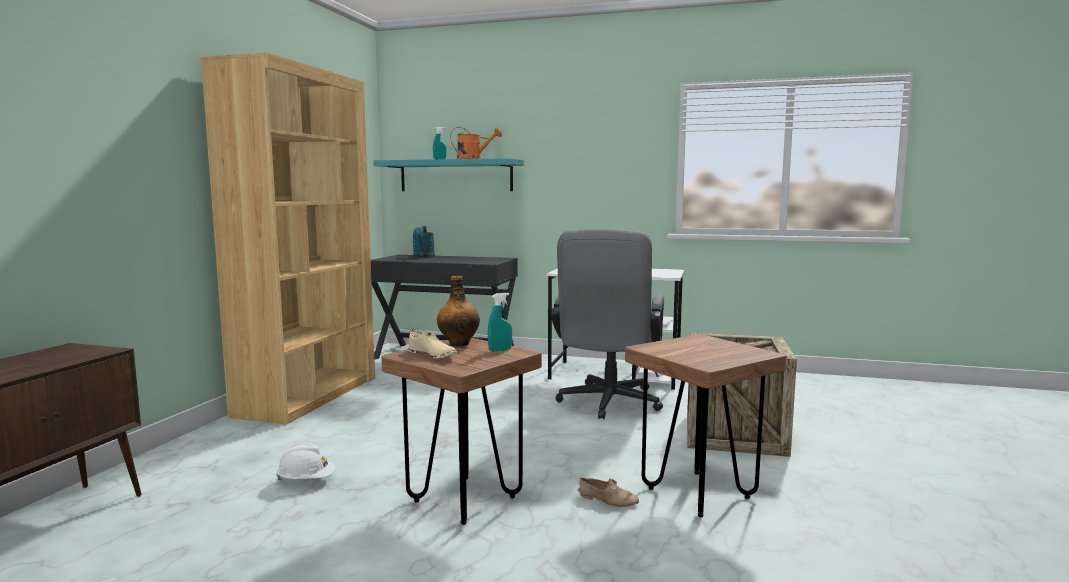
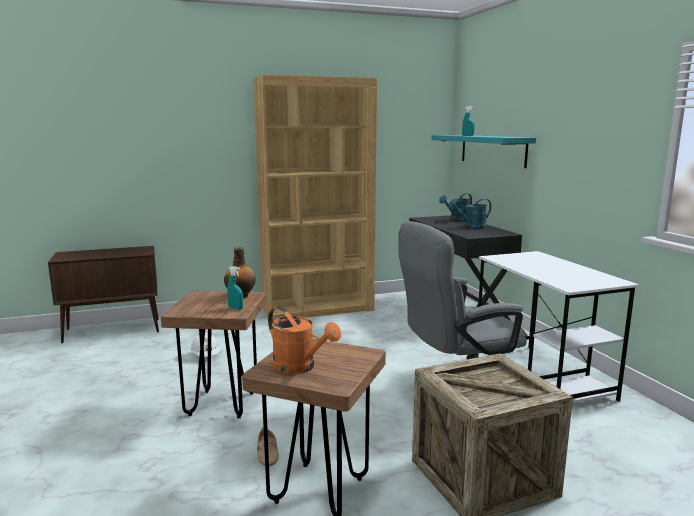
camera: 55 degrees right, 5 degrees up
beige shoe [408,328,457,359] -> none
orange watering can [450,127,502,159] -> orange watering can moved to [268,306,341,374]
none -> turquoise watering can [448,199,491,229]

